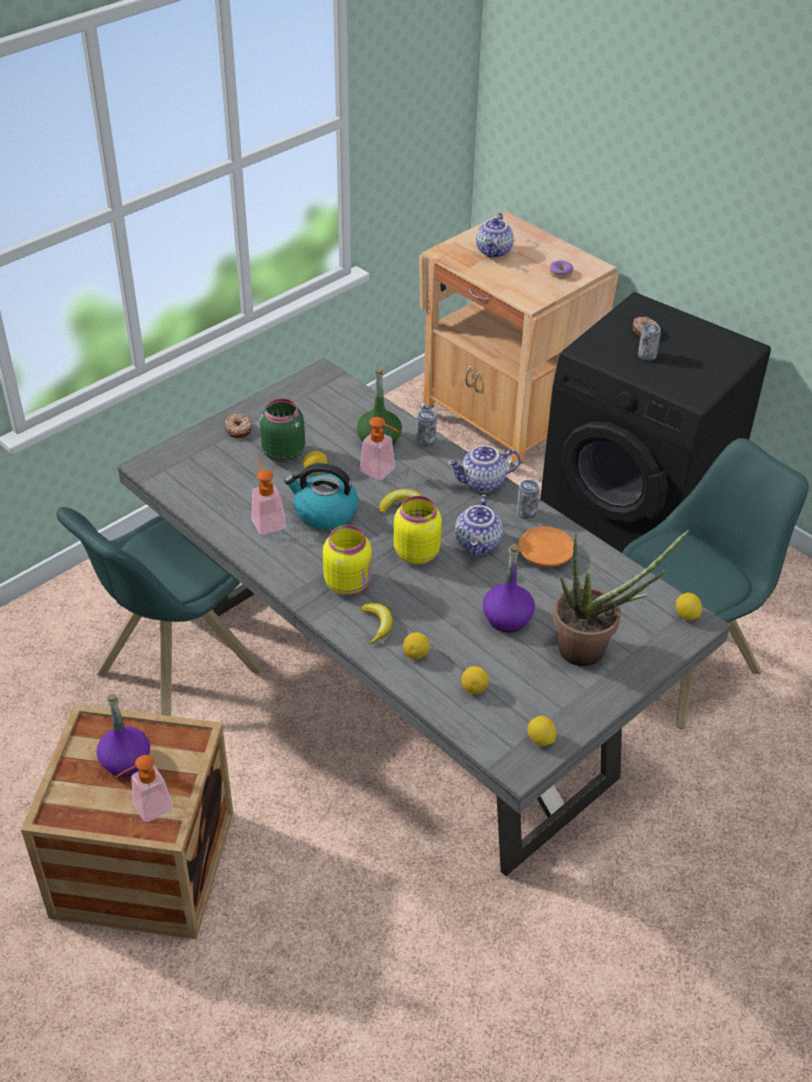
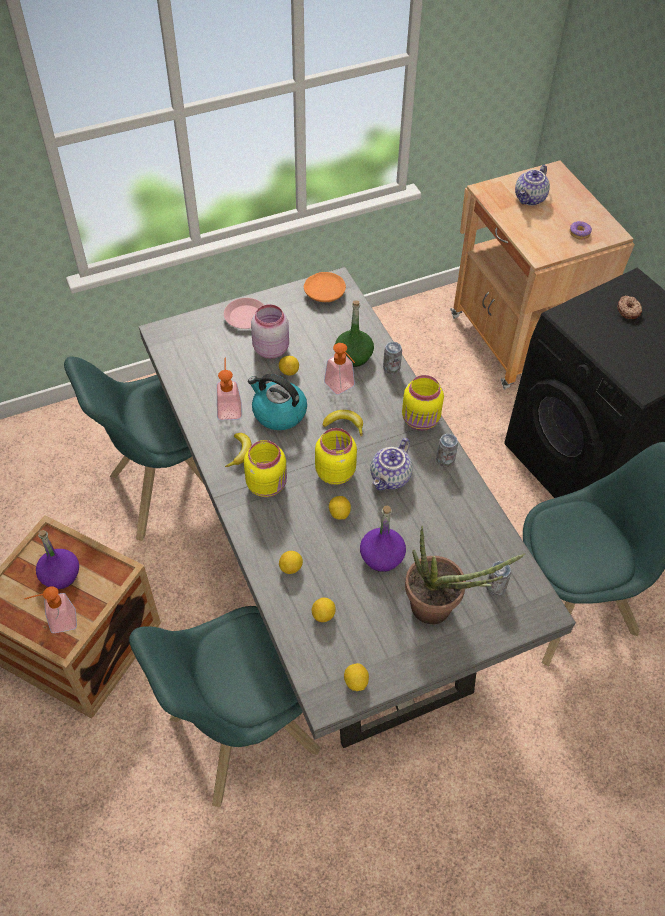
camera: 20 degrees right, 10 degrees up
donut [225,413,252,438] -> pink plate [224,298,264,329]
green jar [260,398,305,463] -> pink jar [251,304,289,359]
banana [361,603,393,644] -> banana moved to [225,433,252,467]
teapot [447,445,520,492] -> yellow jar [402,375,444,431]
orange plate [518,526,574,567] -> orange plate moved to [304,272,346,302]
can [638,324,661,361] -> can moved to [486,561,511,595]
lemon [675,592,702,620] -> lemon moved to [329,496,351,520]
none -> turquoise chair [129,606,320,807]

